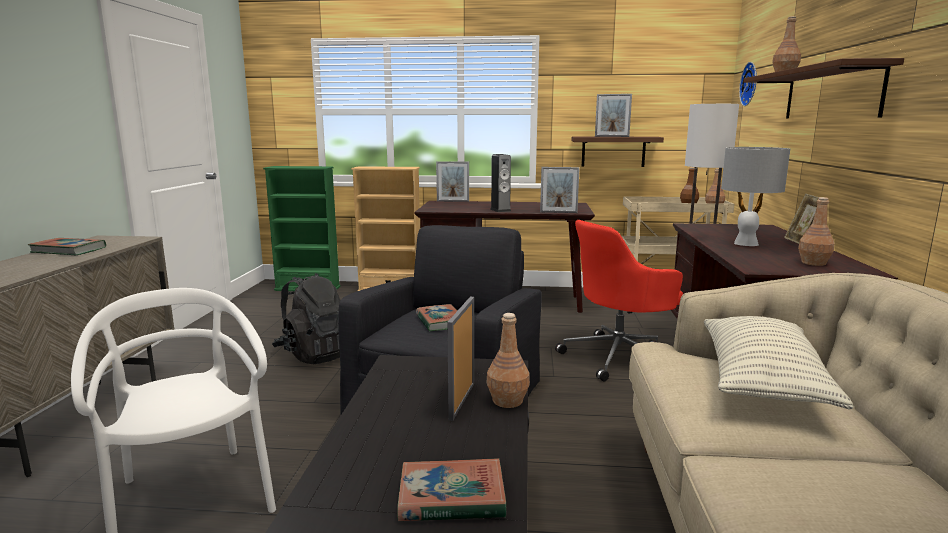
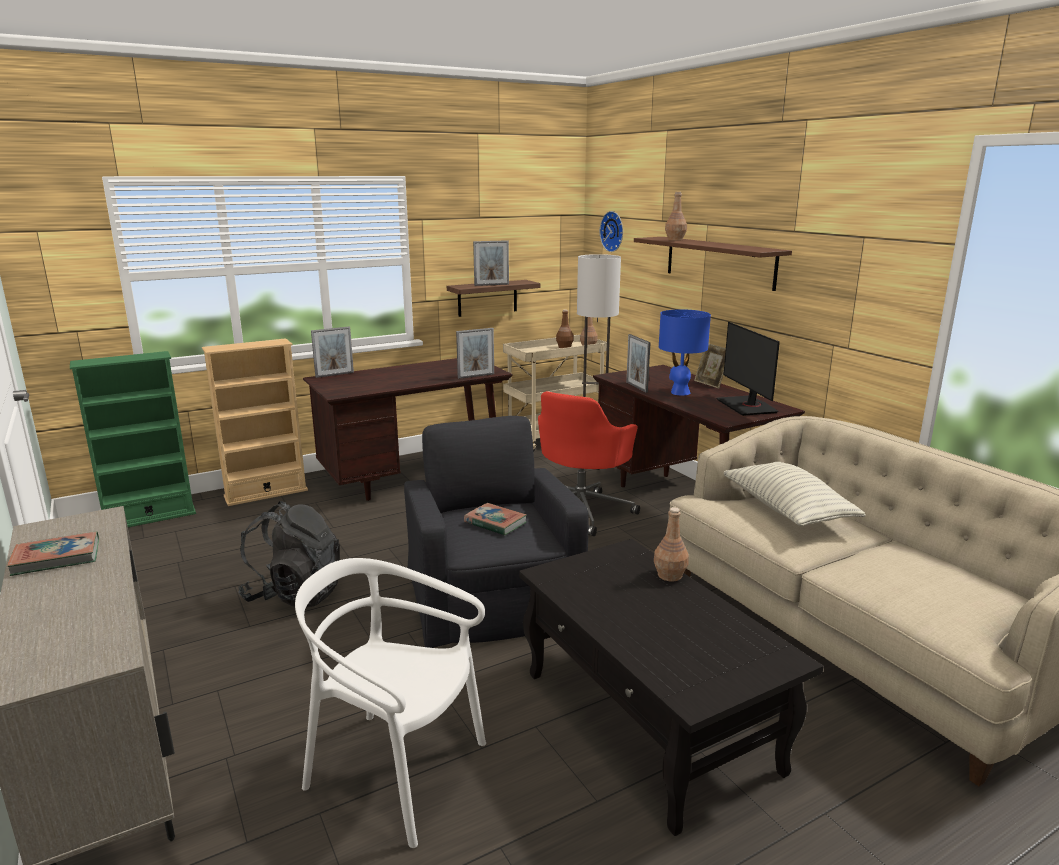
camera: 35 degrees left, 5 degrees up
book [397,458,506,521] -> none
picture frame [447,297,474,421] -> picture frame moved to [626,334,651,393]
speaker [490,154,511,212] -> none
grey table lamp [721,147,790,246] -> blue table lamp [659,309,711,396]
brown bottle [798,197,835,266] -> monitor [717,322,780,416]

